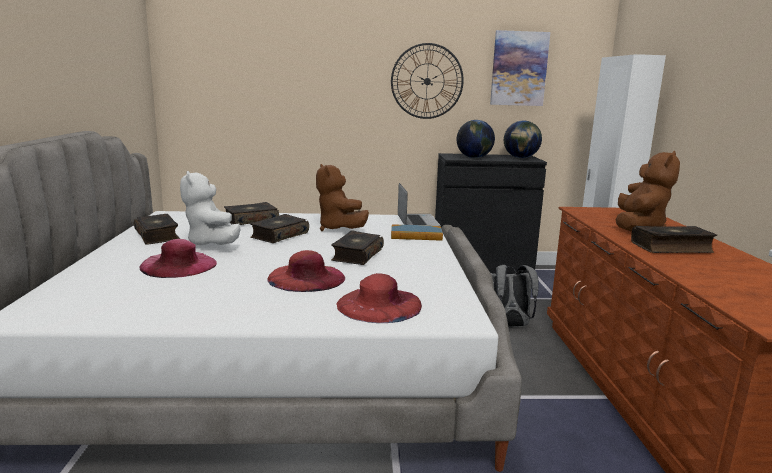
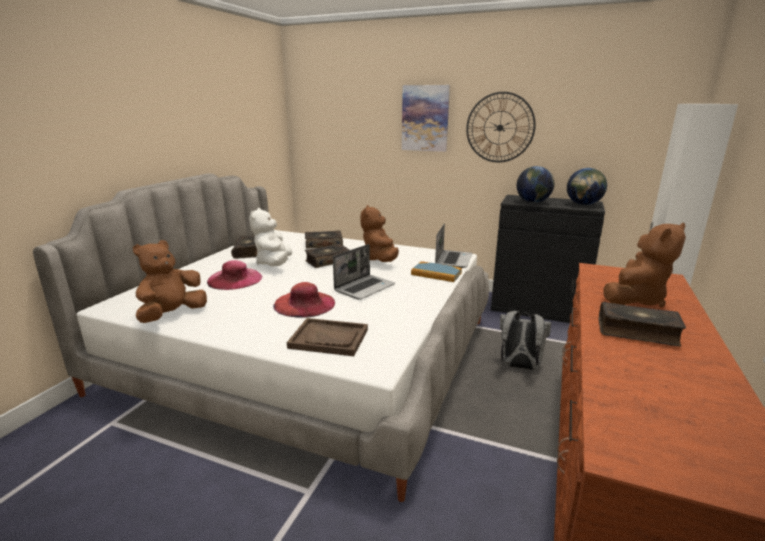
camera: 25 degrees right, 5 degrees up
book [331,231,384,265] -> laptop [333,244,395,300]
red hat [336,273,422,323] -> brown tray [287,318,368,356]
picture [490,30,551,106] -> picture moved to [402,85,450,152]
none -> brown plush toy [133,240,207,323]

